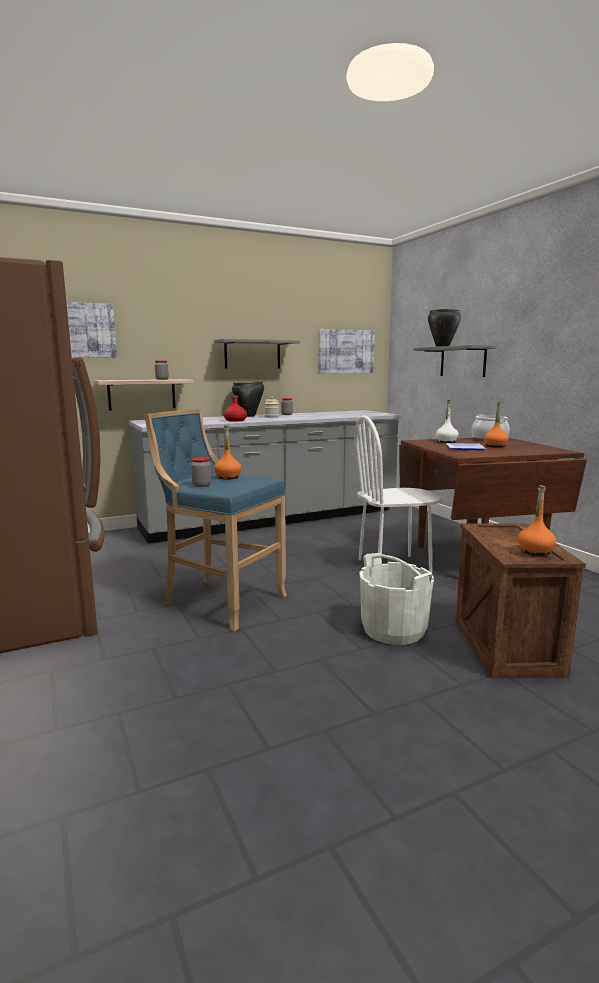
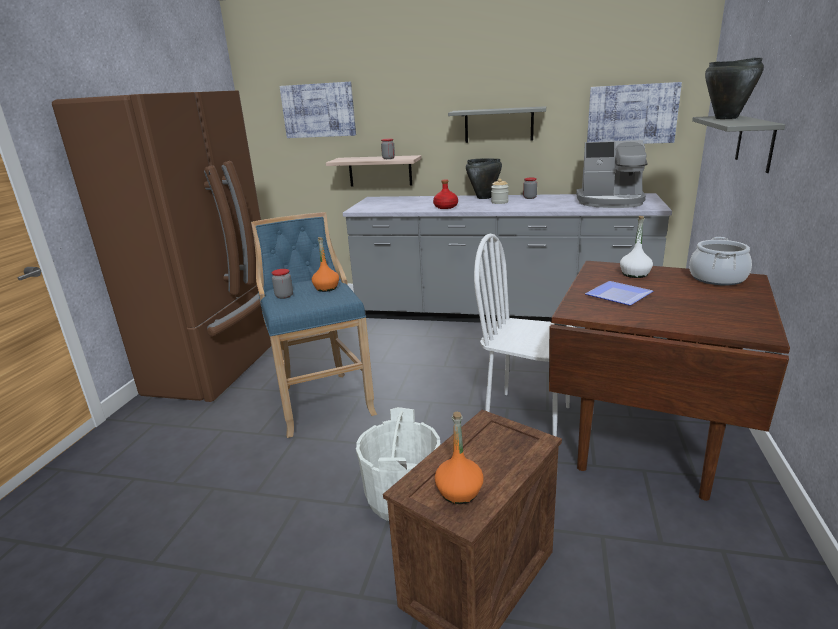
camera: 40 degrees right, 10 degrees up
orange bottle [484,401,509,448] -> none
none -> coffee machine [576,140,647,208]

